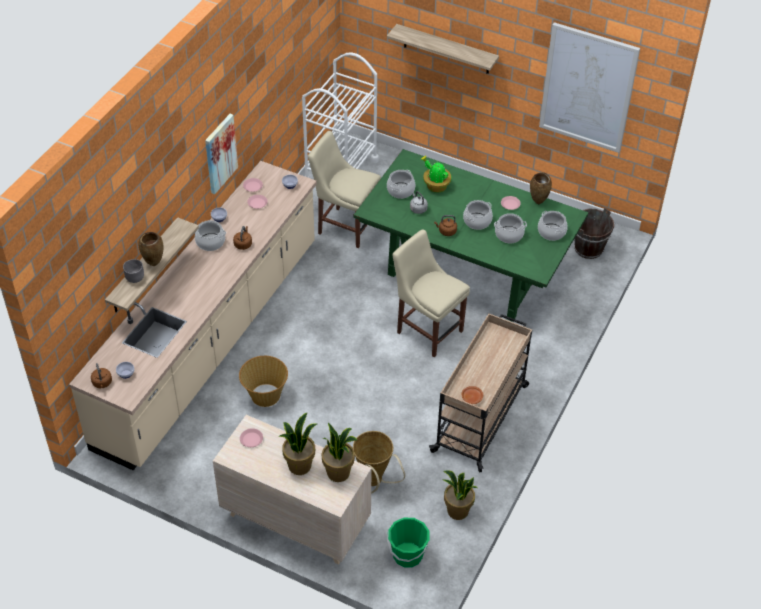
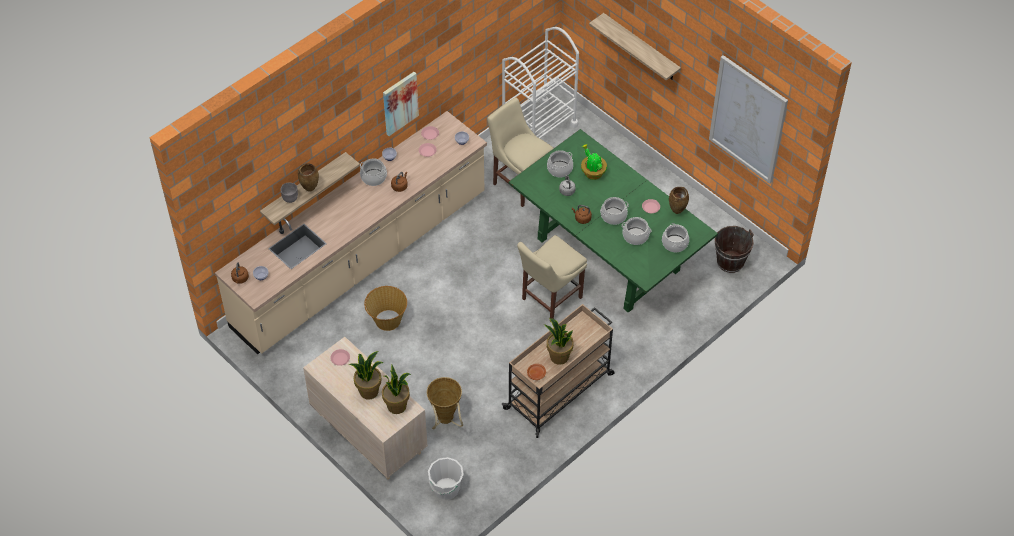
camera: 20 degrees right, 5 degrees up
green bucket [387,518,429,568] -> white bucket [428,457,464,500]
beige chair [393,230,470,357] -> beige chair turned 105 degrees counterclockwise [517,235,587,322]
potted plant [442,470,477,520] -> potted plant moved to [544,318,574,365]

